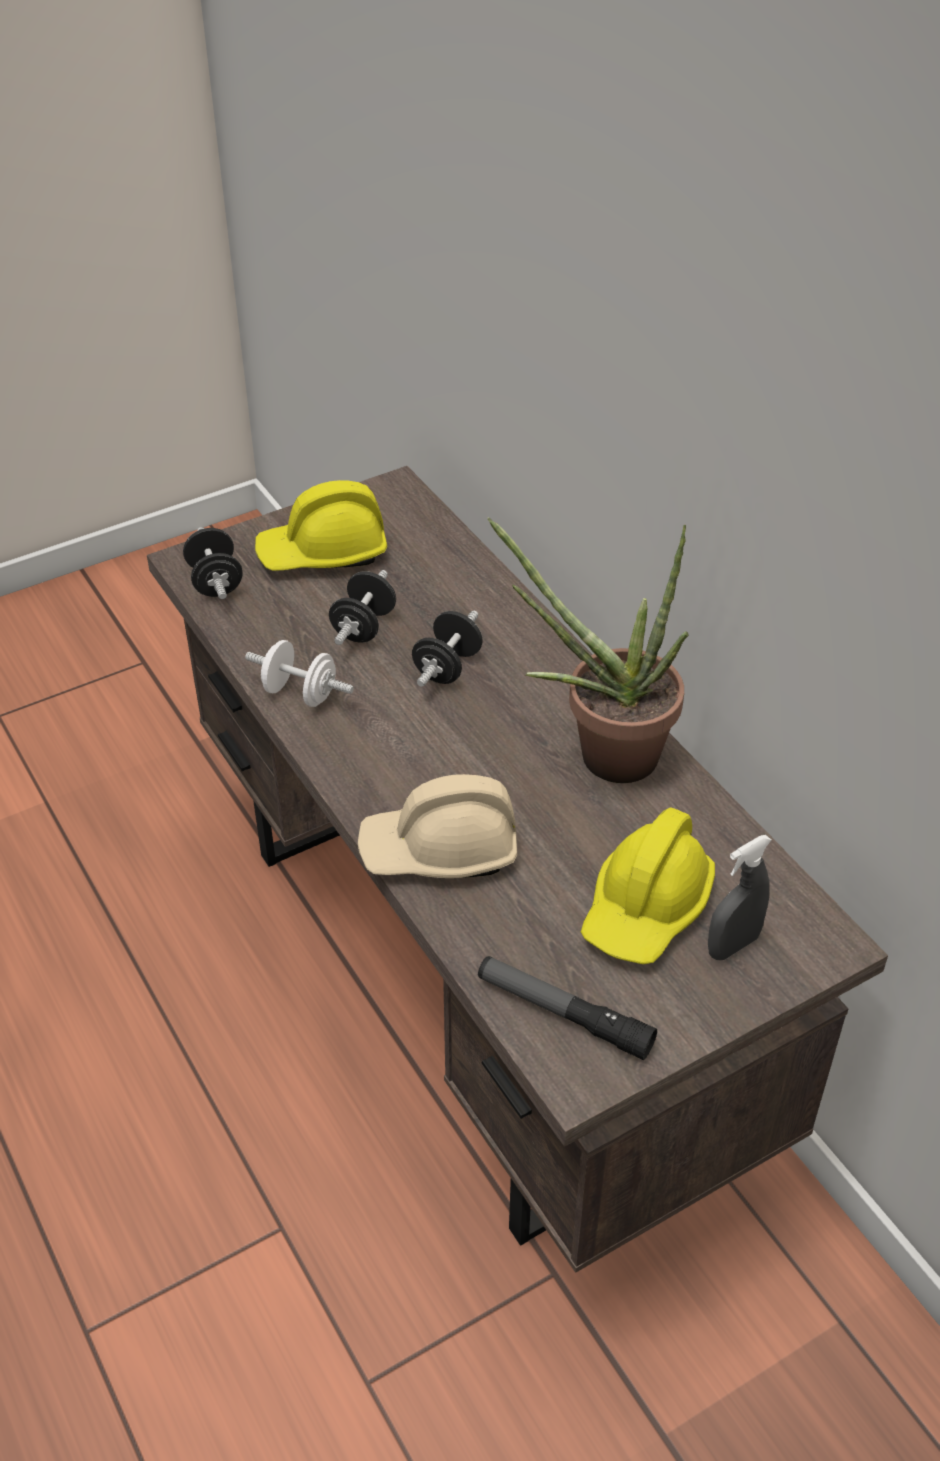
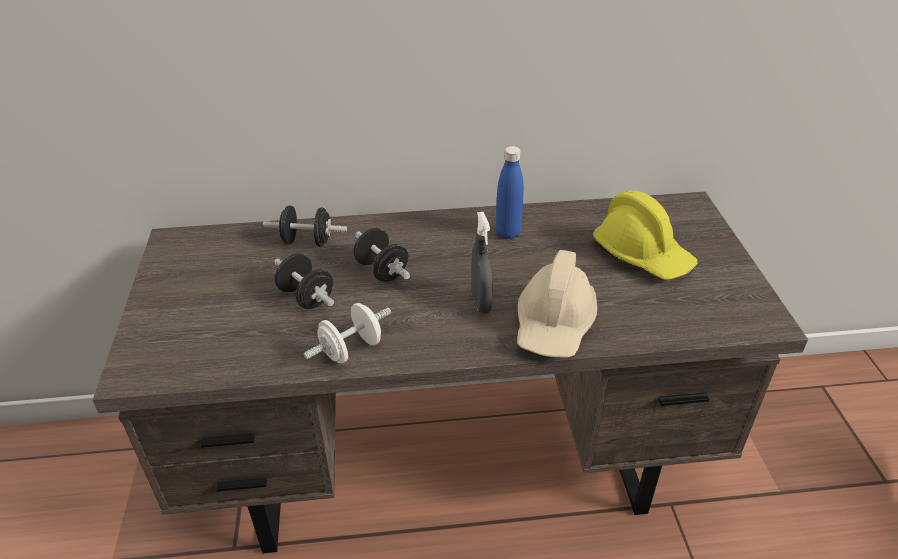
camera: 65 degrees left, 5 degrees down
black dumbbell [183,527,242,599] -> black dumbbell moved to [263,206,347,247]
yellow hard hat [255,480,387,571] -> none
flashlight [478,956,657,1060] -> none
potted plant [488,517,688,783] -> blue bottle [496,146,524,239]
grey spray bottle [708,835,772,960] -> grey spray bottle moved to [471,212,493,314]

